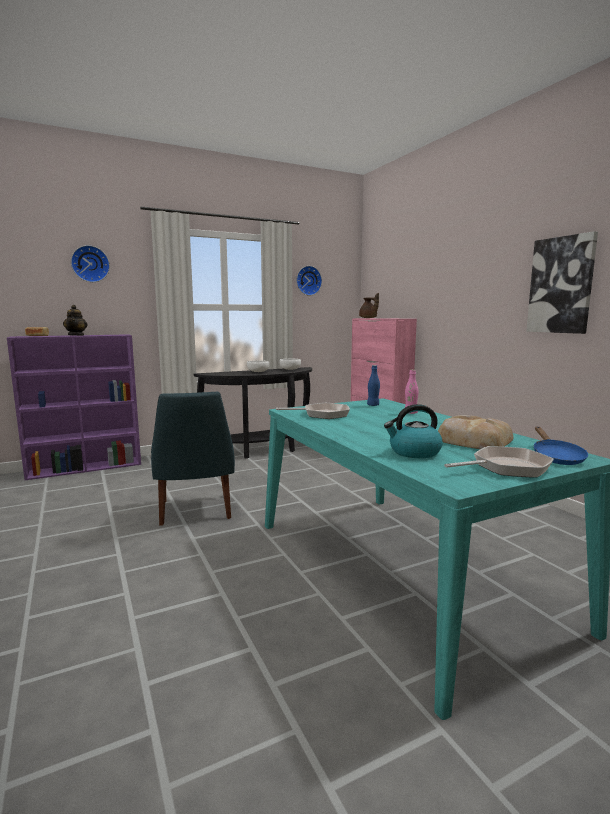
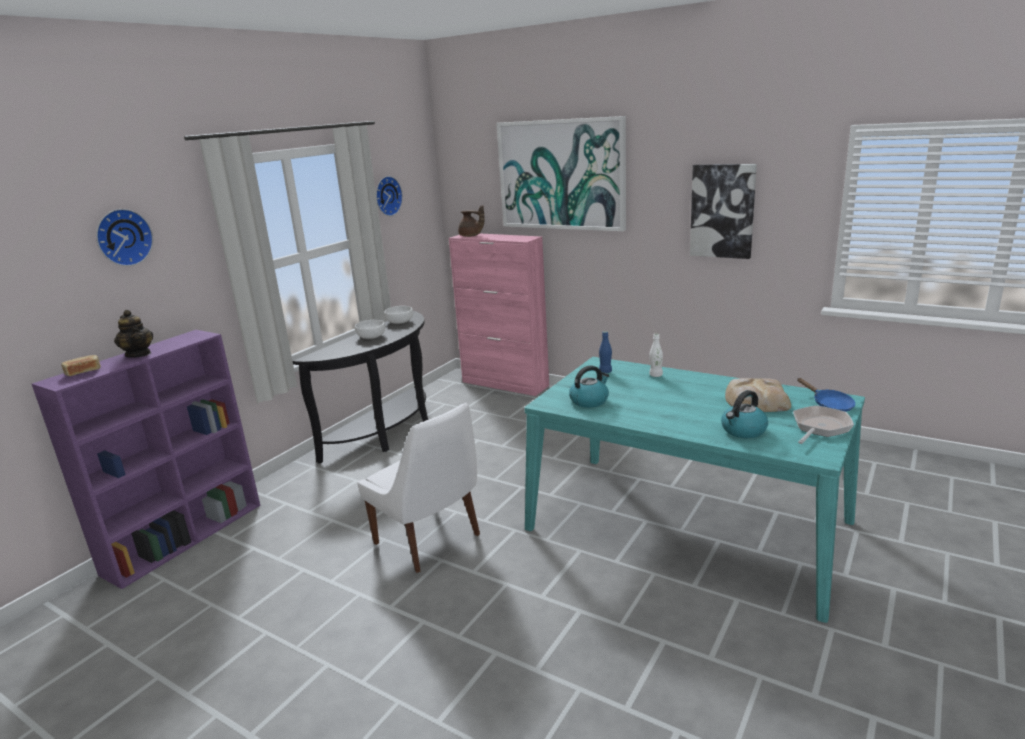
camera: 30 degrees left, 10 degrees up
blue chair [151,392,235,526] -> white chair [357,403,480,573]
frying pan [276,403,350,419] -> kettle [569,366,609,408]
pink bottle [405,370,418,414] -> white bottle [649,334,663,377]
none -> picture [496,116,626,231]

